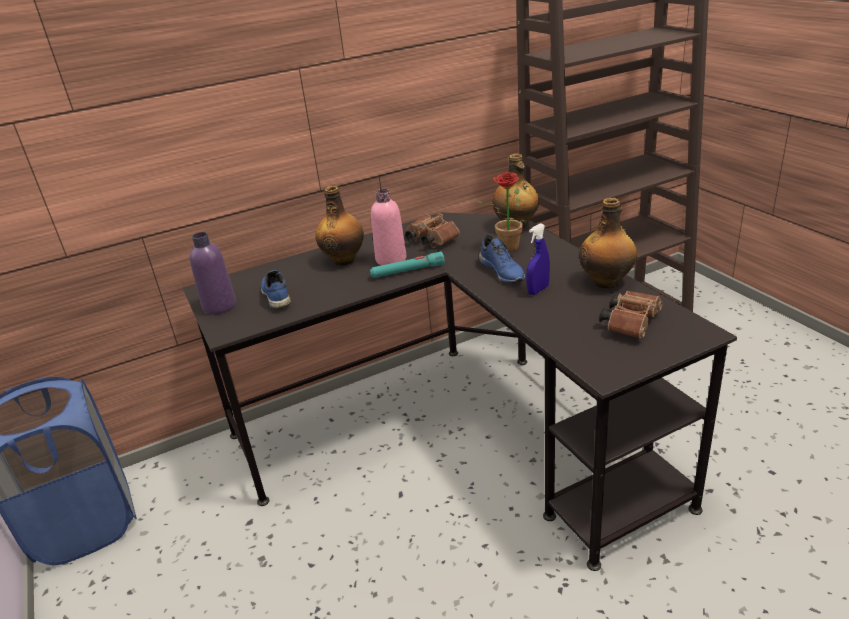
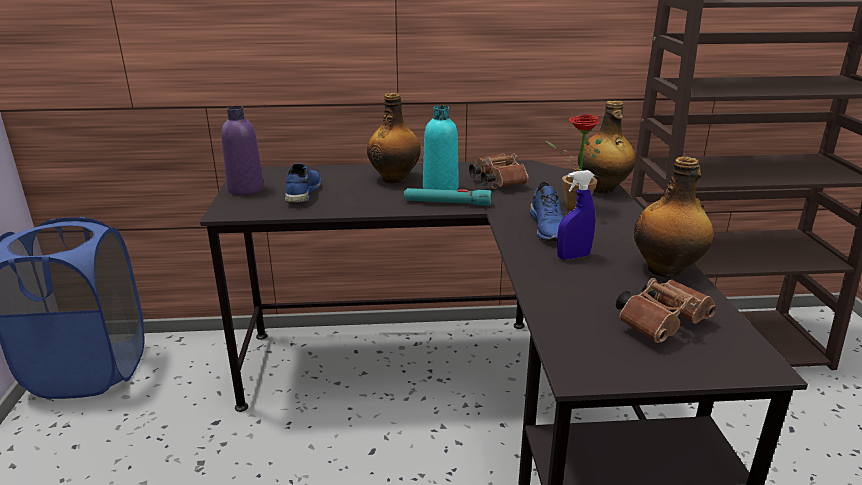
camera: 20 degrees right, 5 degrees down
pink bottle [371,189,407,265] -> turquoise bottle [423,105,459,190]

